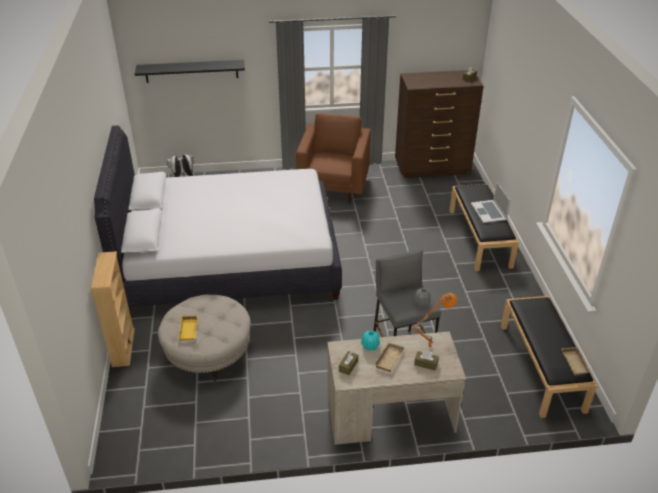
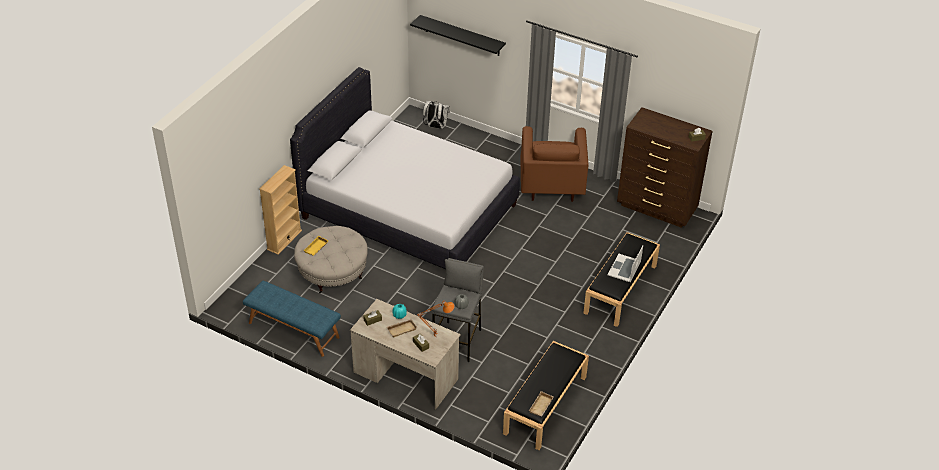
camera: 35 degrees right, 5 degrees up
brown armchair [296,113,371,203] -> brown armchair turned 135 degrees clockwise [520,126,589,202]
none -> blue bench [243,281,341,357]

